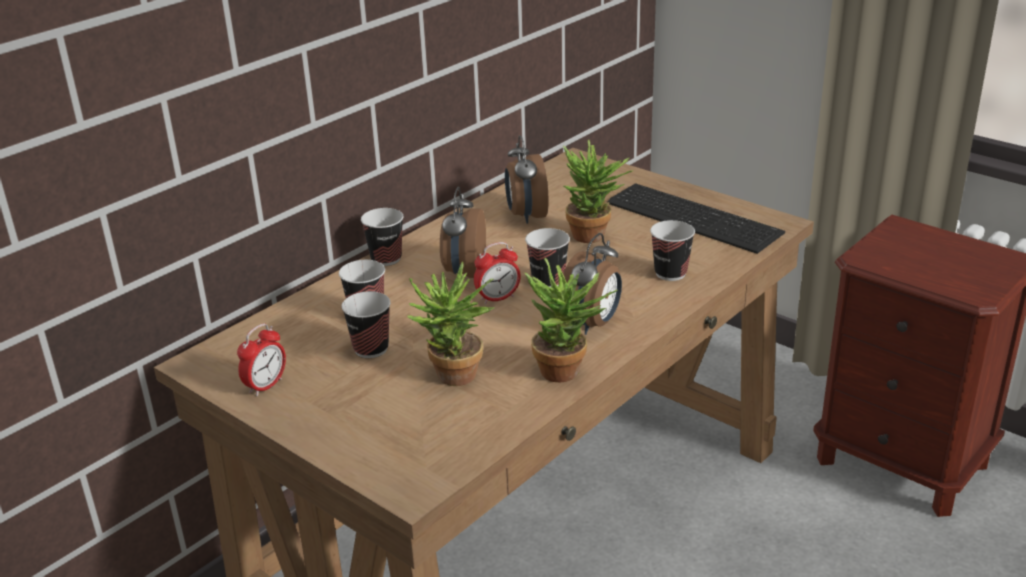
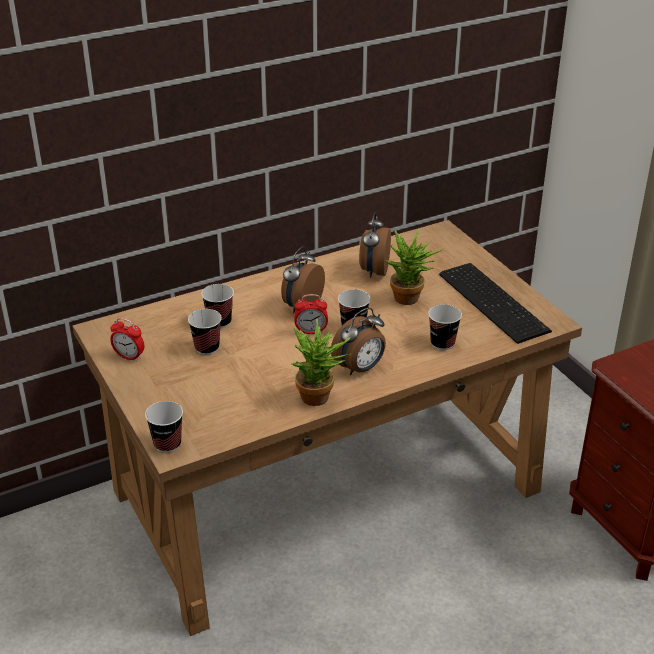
camera: 20 degrees right, 5 degrees up
alarm clock [237,323,286,396] -> alarm clock turned 60 degrees clockwise [110,318,144,362]
cup [361,208,404,266] -> cup moved to [145,401,183,453]
potted plant [407,262,494,386] -> none

